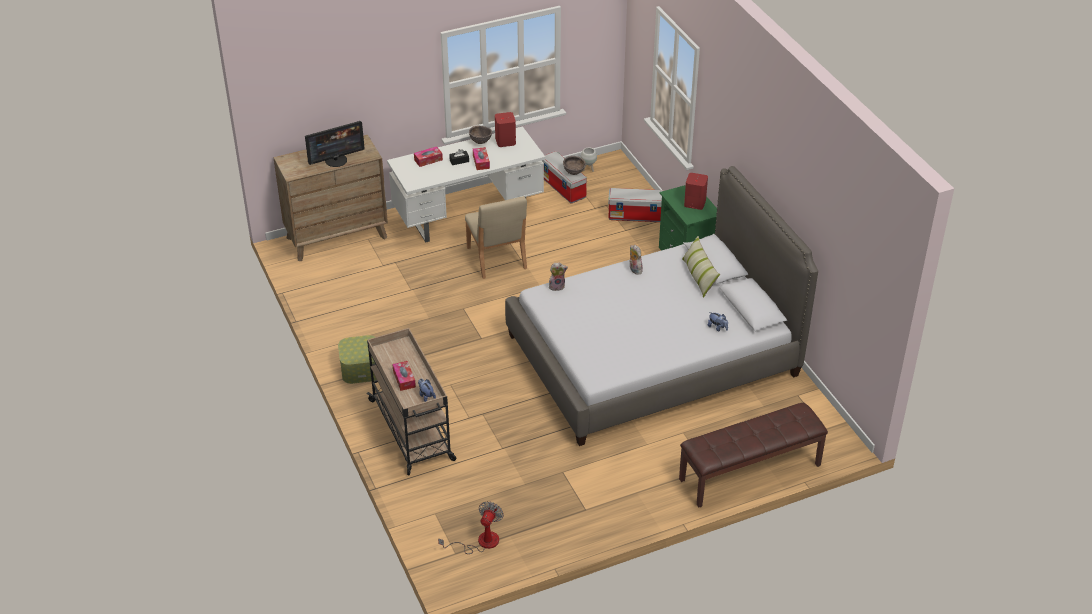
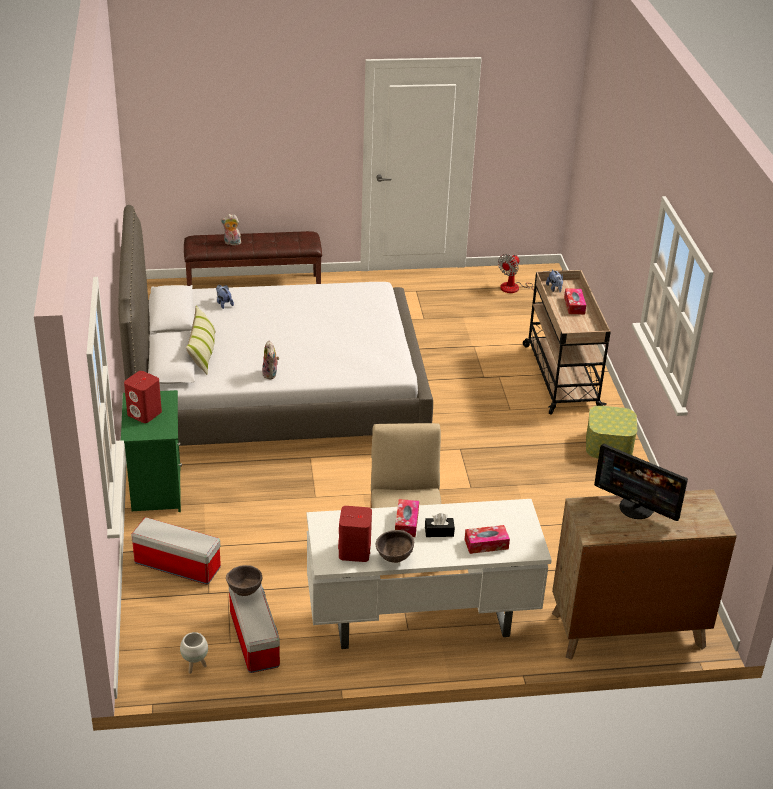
camera: 165 degrees left, 5 degrees down
monitor [305,121,365,167] -> monitor turned 135 degrees counterclockwise [594,444,688,521]
plush toy [549,262,568,291] -> plush toy moved to [221,214,241,245]

